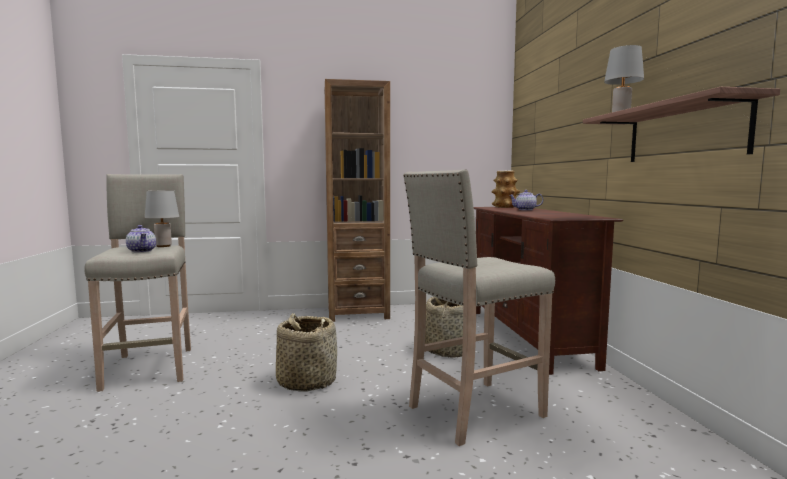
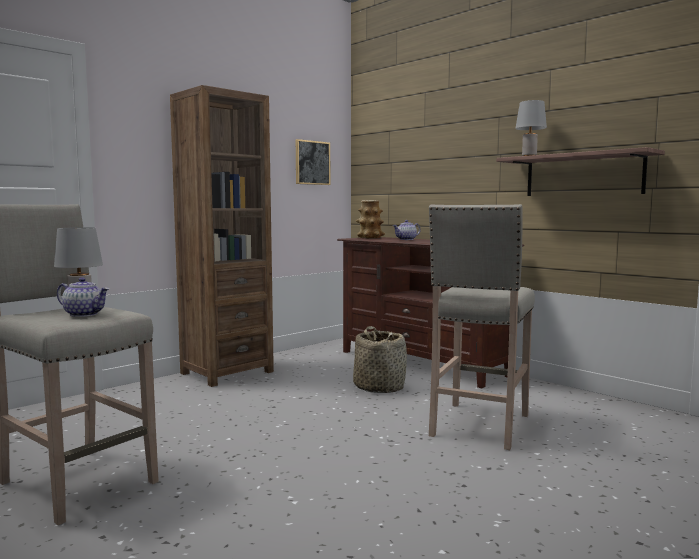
camera: 35 degrees left, 0 degrees up
basket [276,313,337,392] -> none
none -> picture [296,139,330,185]

